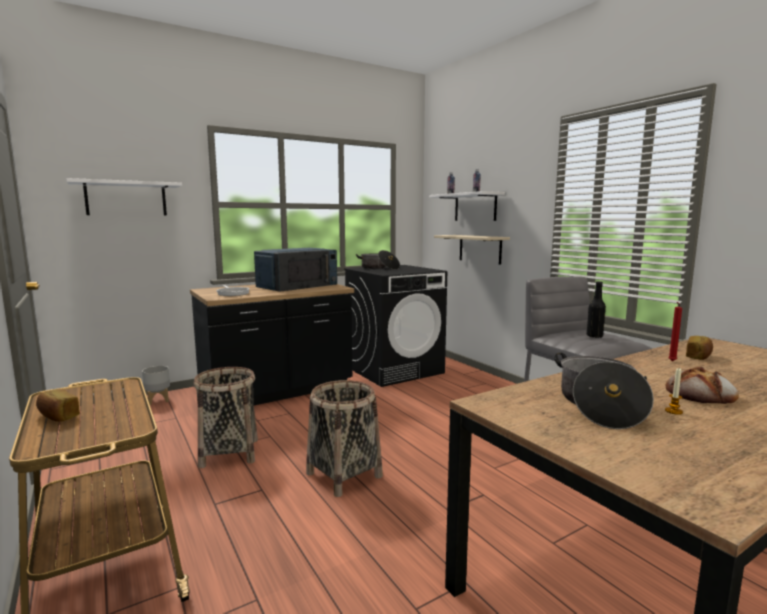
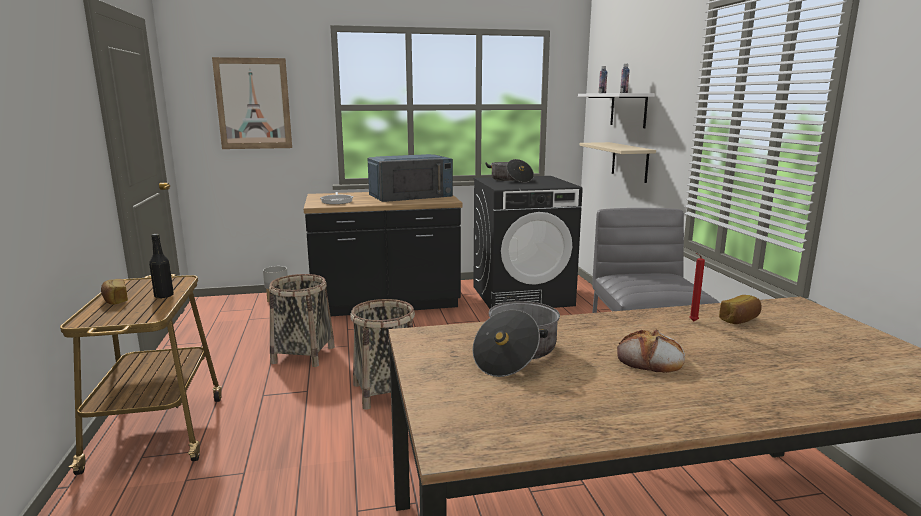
camera: 20 degrees right, 5 degrees up
white shelf [66,178,182,216] -> picture [212,57,292,149]
black bottle [587,281,606,338] -> black bottle moved to [149,234,174,298]
candle [665,368,683,415] -> none

